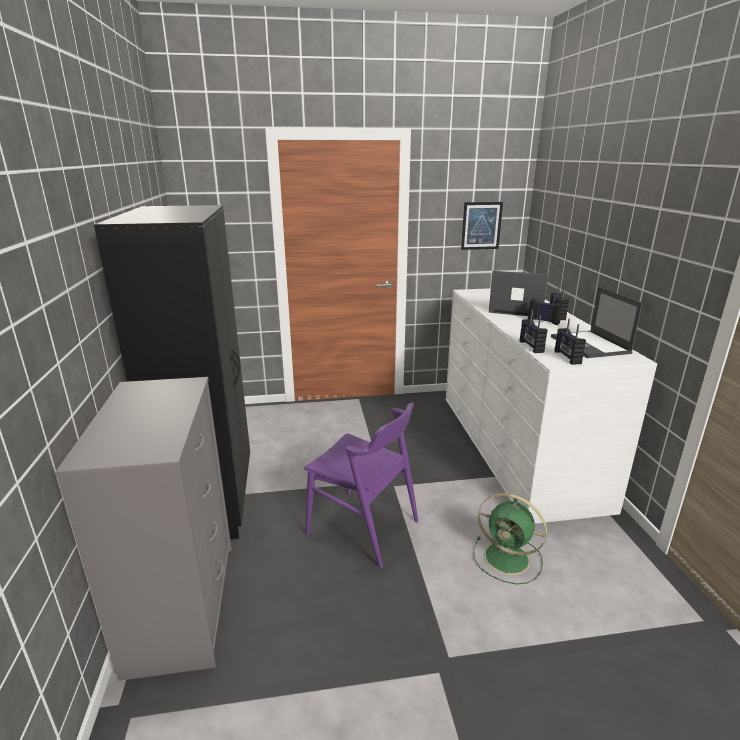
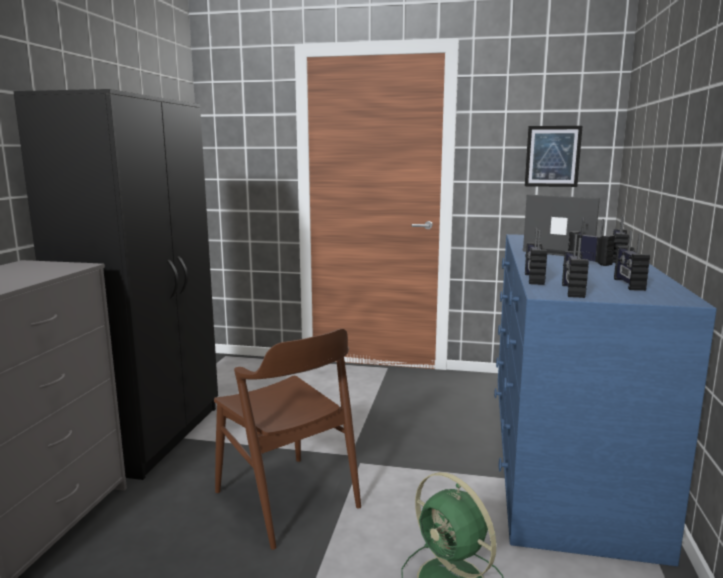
camera: 20 degrees right, 10 degrees down
purple chair [304,403,418,568] -> brown chair [214,329,361,550]
white dresser [446,288,657,524] -> blue dresser [494,234,717,567]
laptop [551,287,643,358] -> radio [614,230,650,291]

